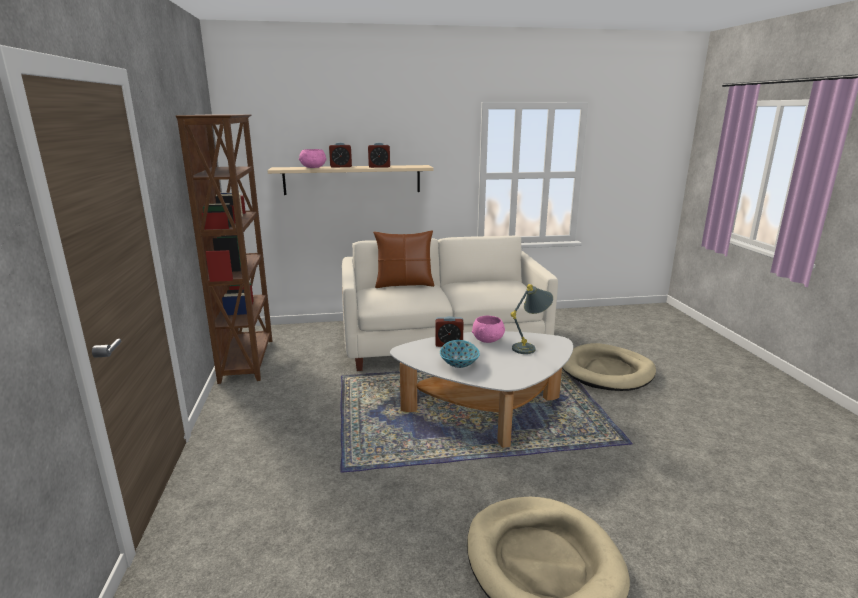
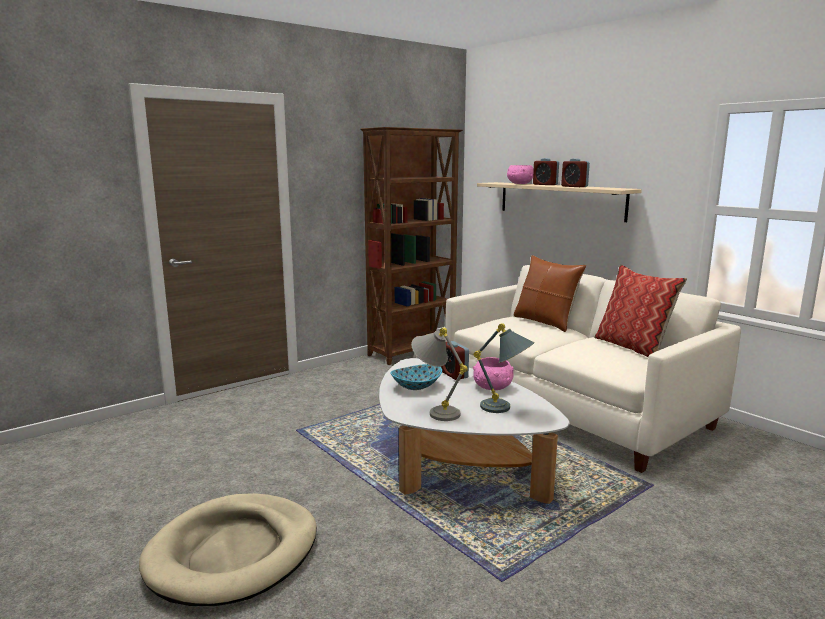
camera: 60 degrees right, 5 degrees down
beige dog bed [562,343,656,391] -> none
none -> grey table lamp [411,327,468,421]
none -> pillow [594,265,687,357]

